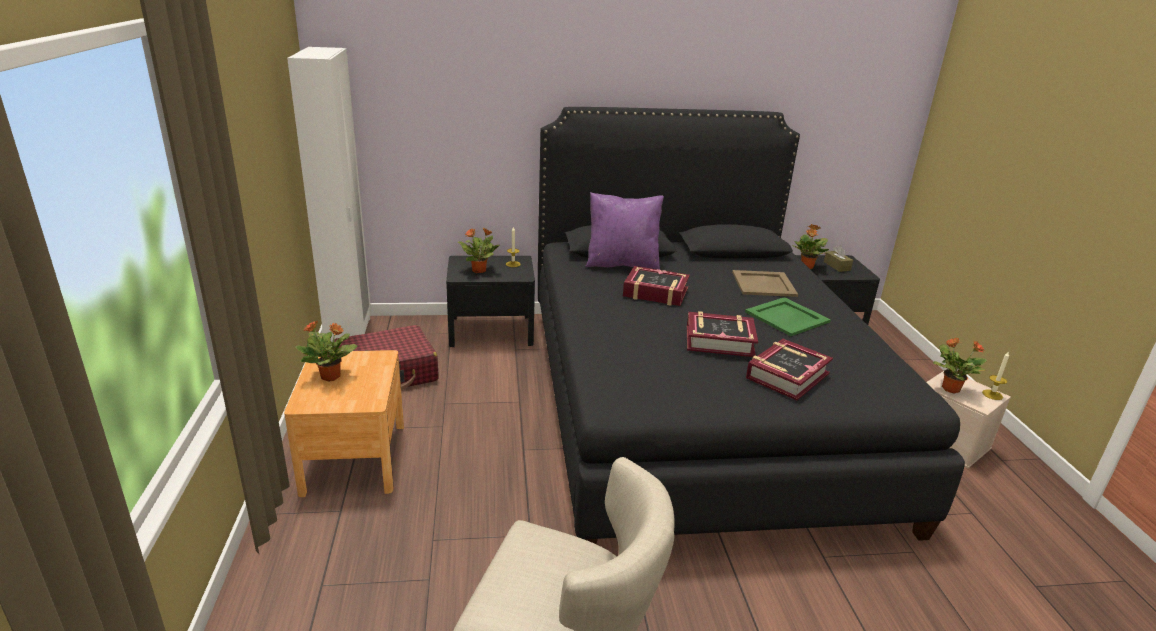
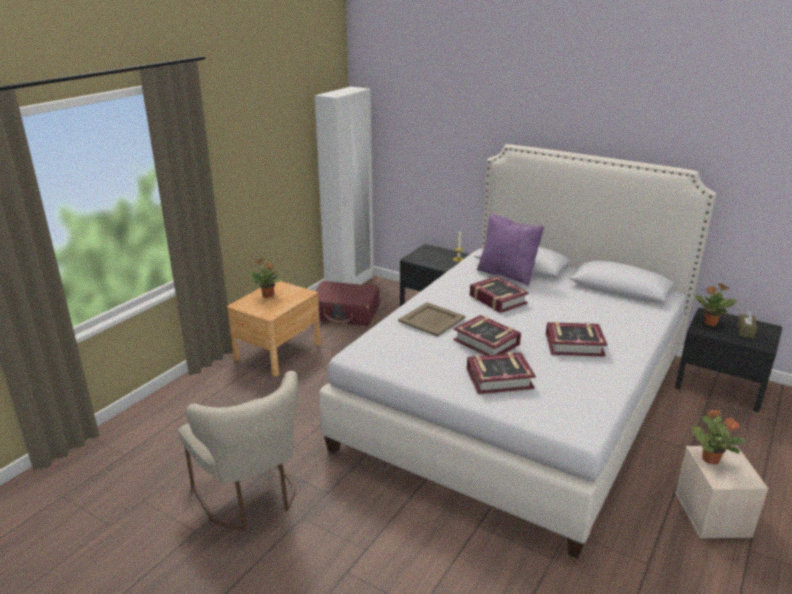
camera: 40 degrees right, 0 degrees up
potted plant [457,227,500,273] -> none
black bed [538,107,965,544] -> white bed [319,144,717,559]
beige tray [732,270,798,297] -> beige tray moved to [398,302,466,337]
green tray [745,297,831,336] -> book [546,321,607,357]
candle [982,351,1009,400] -> none

